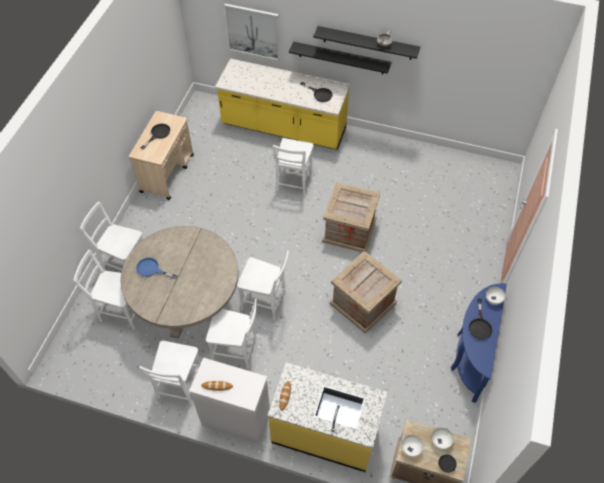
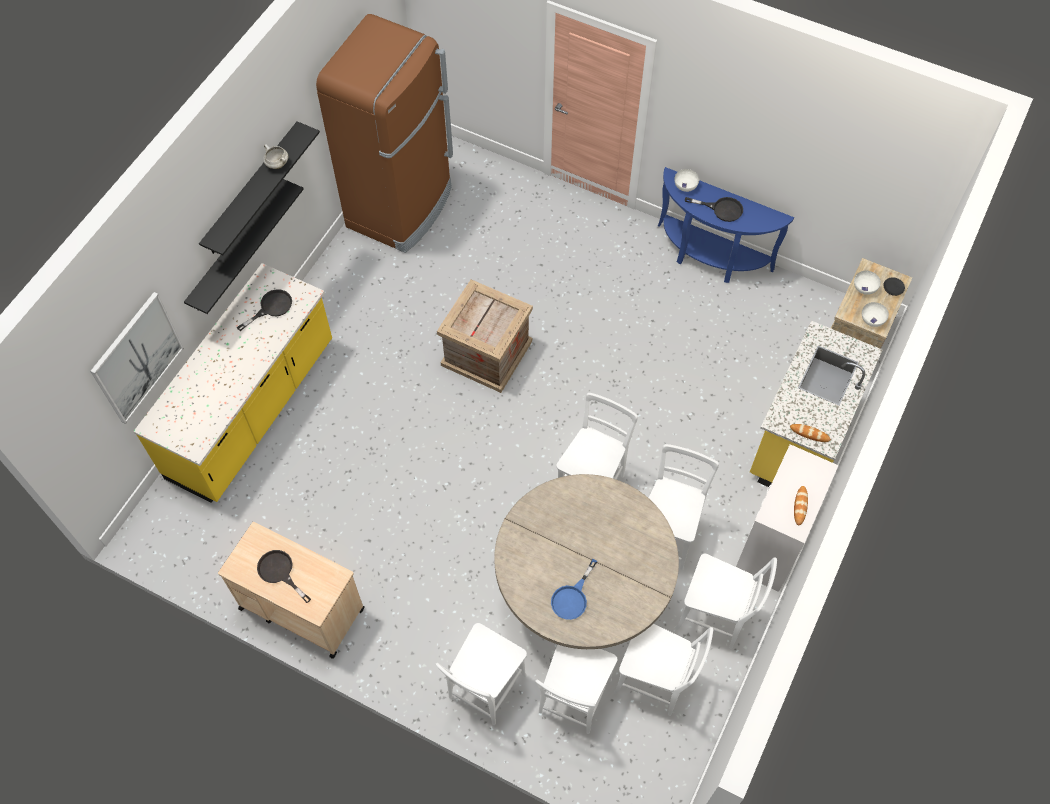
camera: 80 degrees left, 5 degrees up
white chair [272,138,314,196] -> white chair moved to [614,623,713,716]
crate [330,251,402,334] -> none
none -> brown fridge [316,14,453,253]

